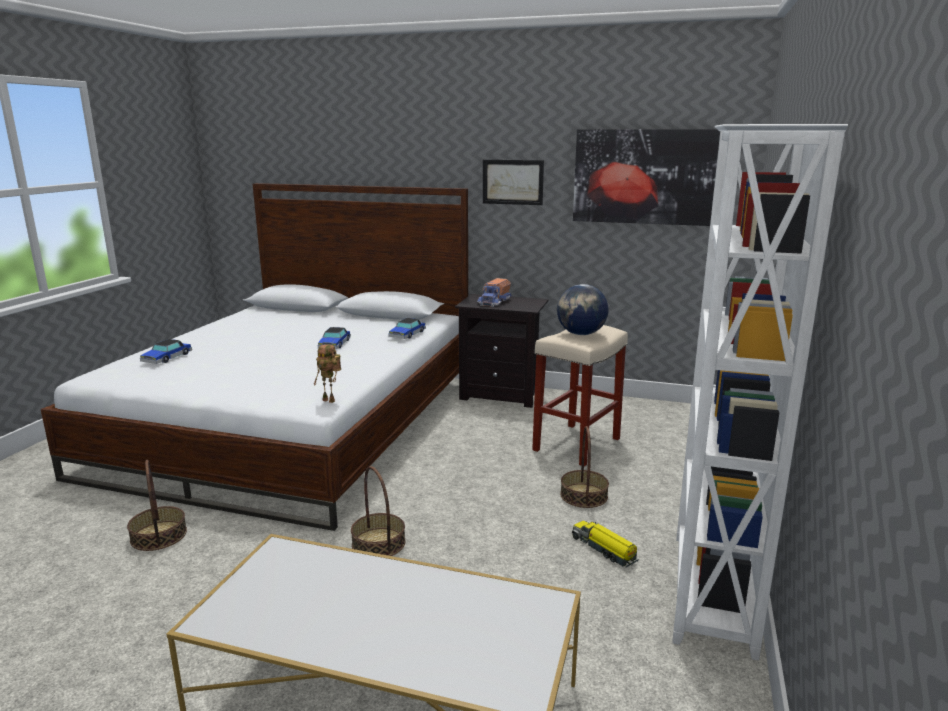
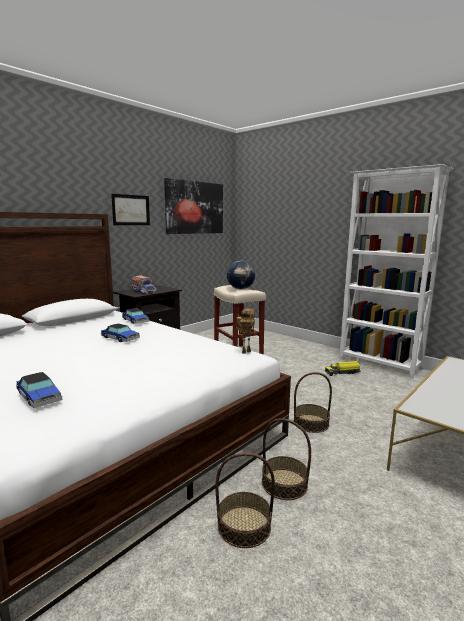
camera: 65 degrees left, 5 degrees down
basket [560,426,609,508] -> basket moved to [262,418,311,500]

